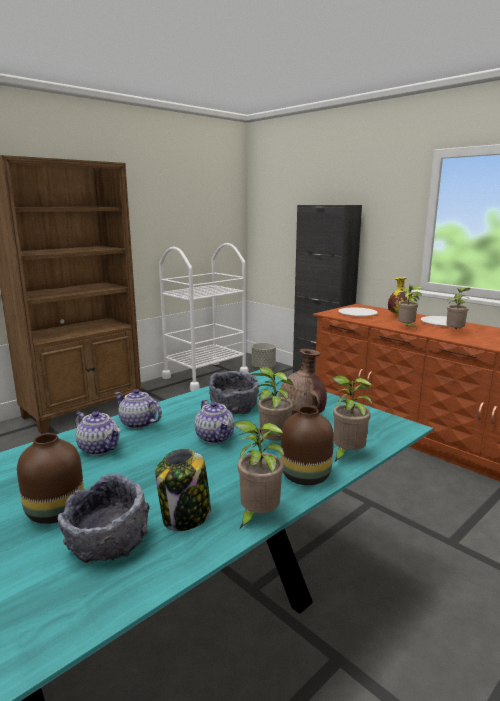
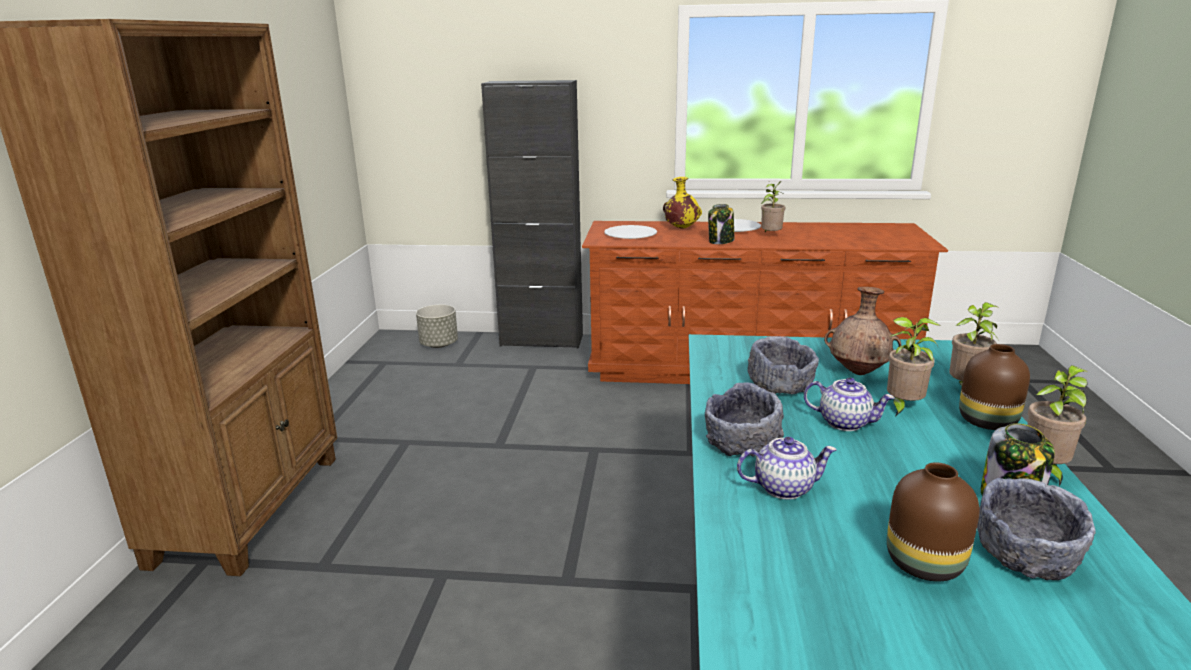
camera: 40 degrees left, 5 degrees up
teapot [114,389,162,429] -> grey bowl [705,382,784,457]
white cart [159,243,249,391] -> none
potted plant [398,285,422,329] -> jar [708,204,734,244]

